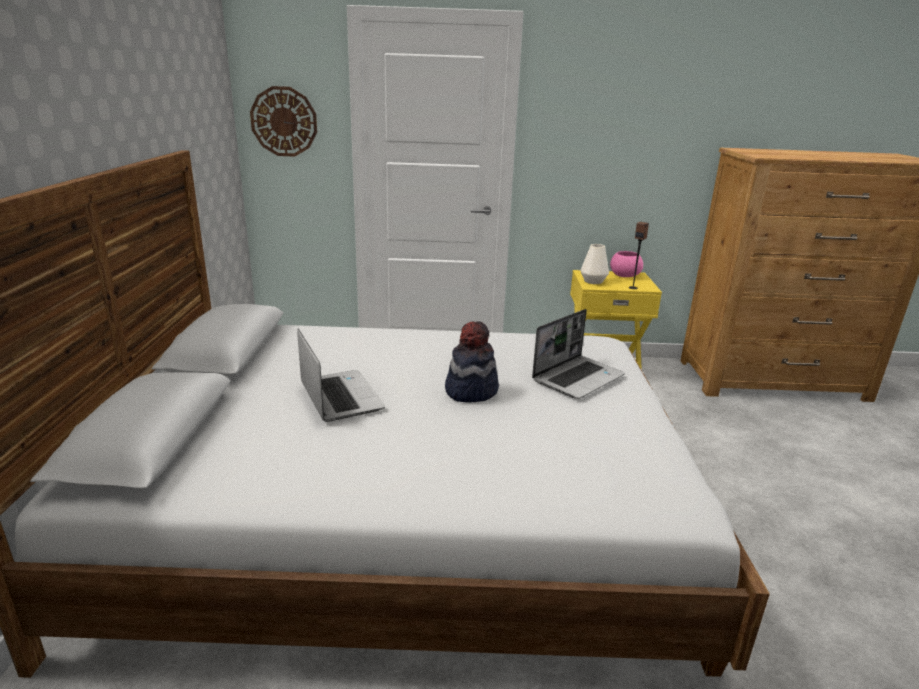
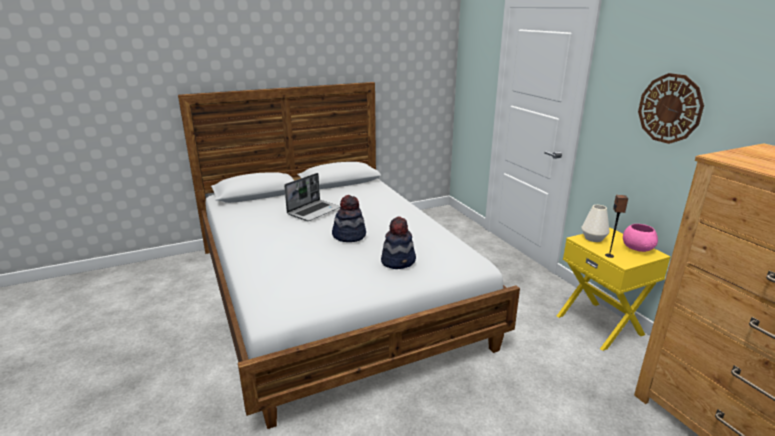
camera: 65 degrees right, 0 degrees up
wall clock [250,86,317,157] -> wall clock moved to [638,73,704,144]
laptop [532,309,625,399] -> hat [381,216,416,269]

